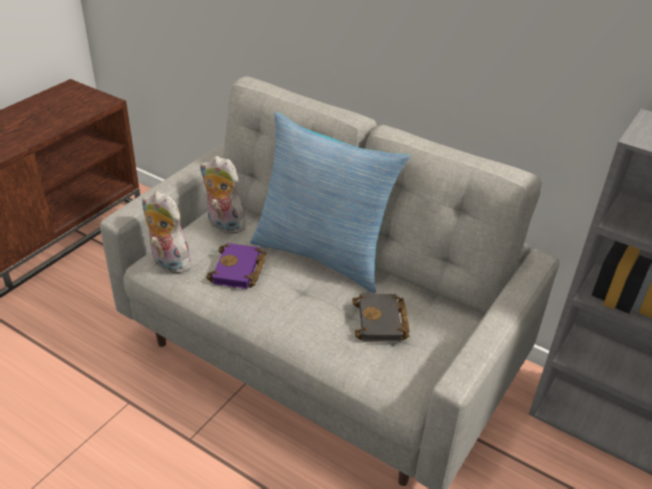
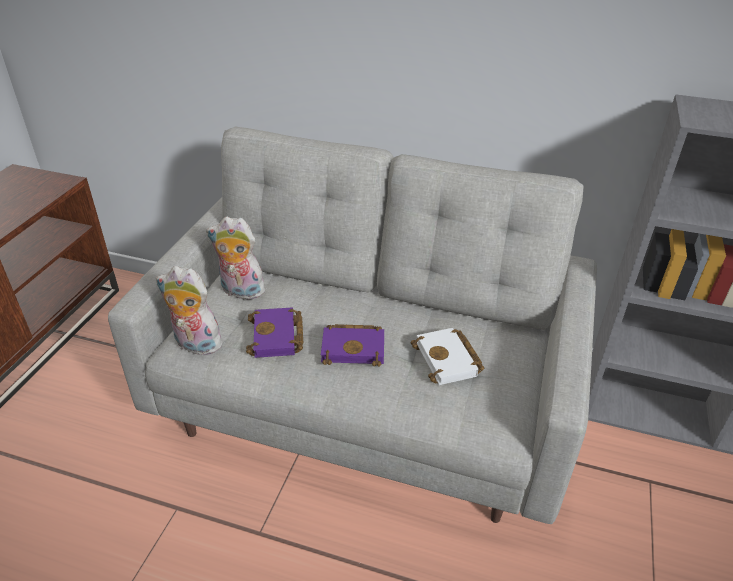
camera: 15 degrees left, 0 degrees up
pillow [250,112,410,293] -> none
black book [352,294,410,342] -> white book [410,328,484,385]
none -> purple book [321,324,384,366]

